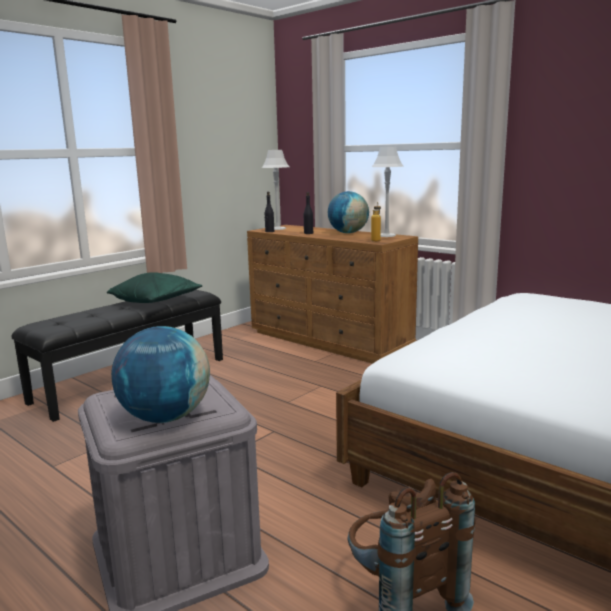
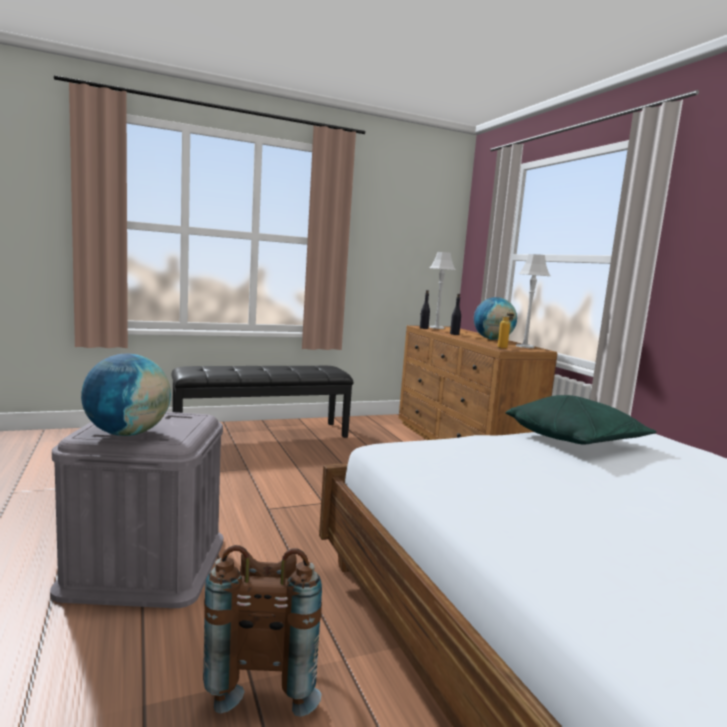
camera: 25 degrees right, 5 degrees down
green pillow [107,272,202,303] -> green pillow moved to [506,395,656,445]

